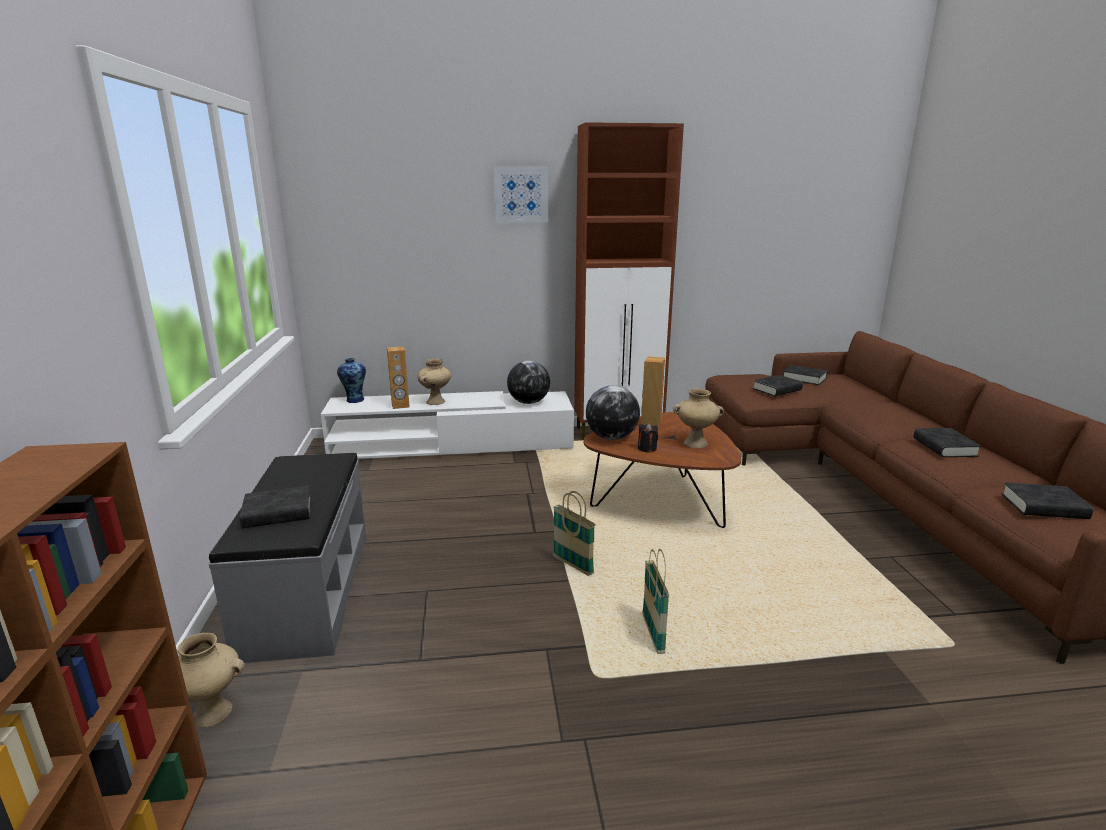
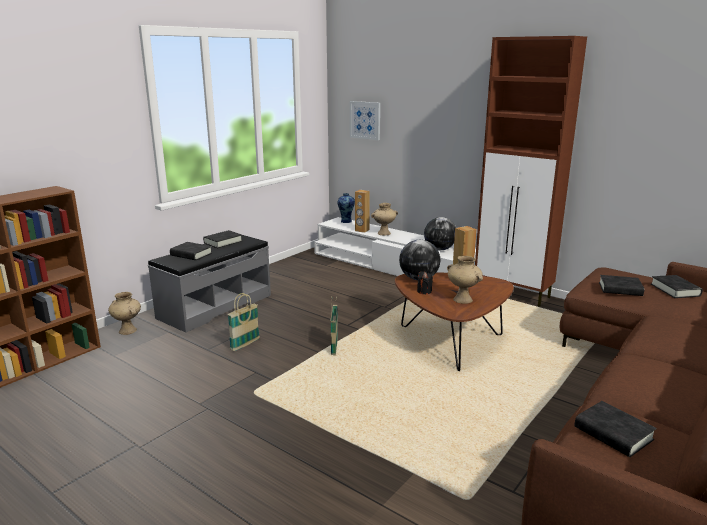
camera: 45 degrees right, 0 degrees up
picture [494,166,548,223] -> picture moved to [350,101,380,140]
basket [643,549,669,654] -> basket moved to [228,293,260,351]
black book [914,428,981,457] -> black book moved to [203,230,242,248]

